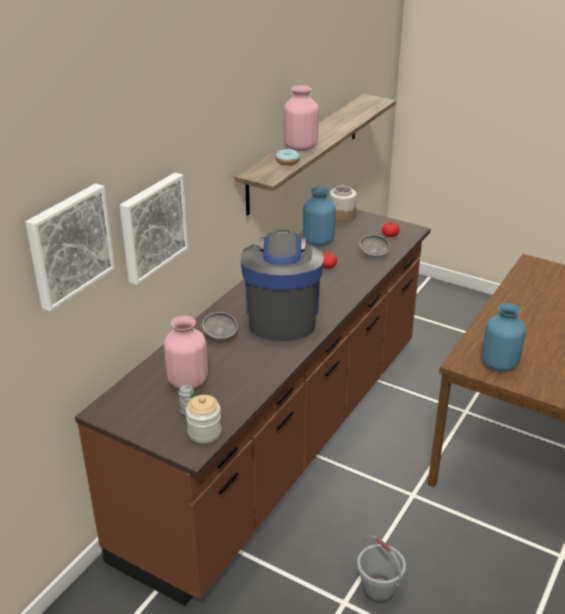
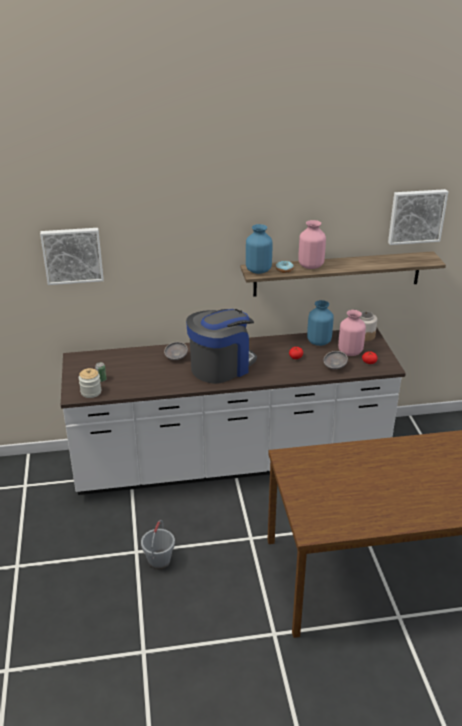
camera: 50 degrees right, 0 degrees up
brown counter [75,209,431,606] -> white counter [61,327,406,495]
picture [120,173,188,285] -> picture moved to [388,189,448,245]
pink vase [164,316,208,389] -> pink vase moved to [338,310,366,356]
blue vase [482,303,526,372] -> blue vase moved to [246,224,273,274]

